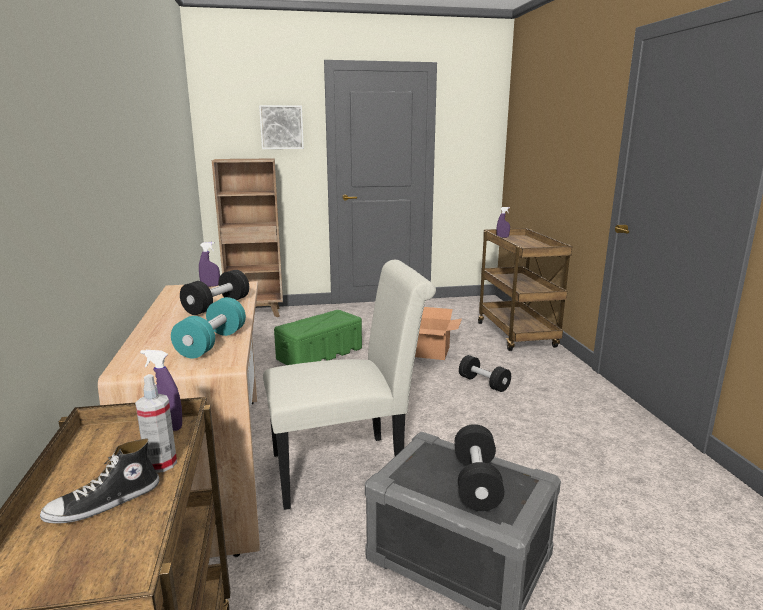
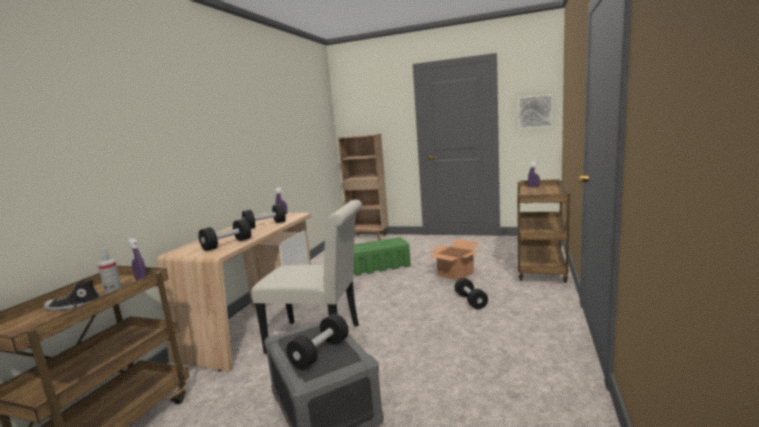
camera: 30 degrees right, 5 degrees down
turquoise dumbbell [171,297,246,359] -> black dumbbell [198,219,251,251]
picture [259,105,304,149] -> picture moved to [518,94,552,129]

